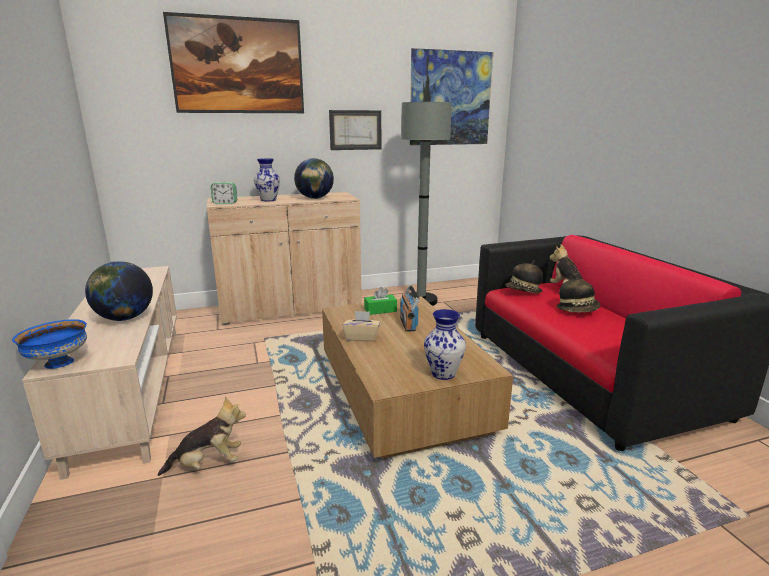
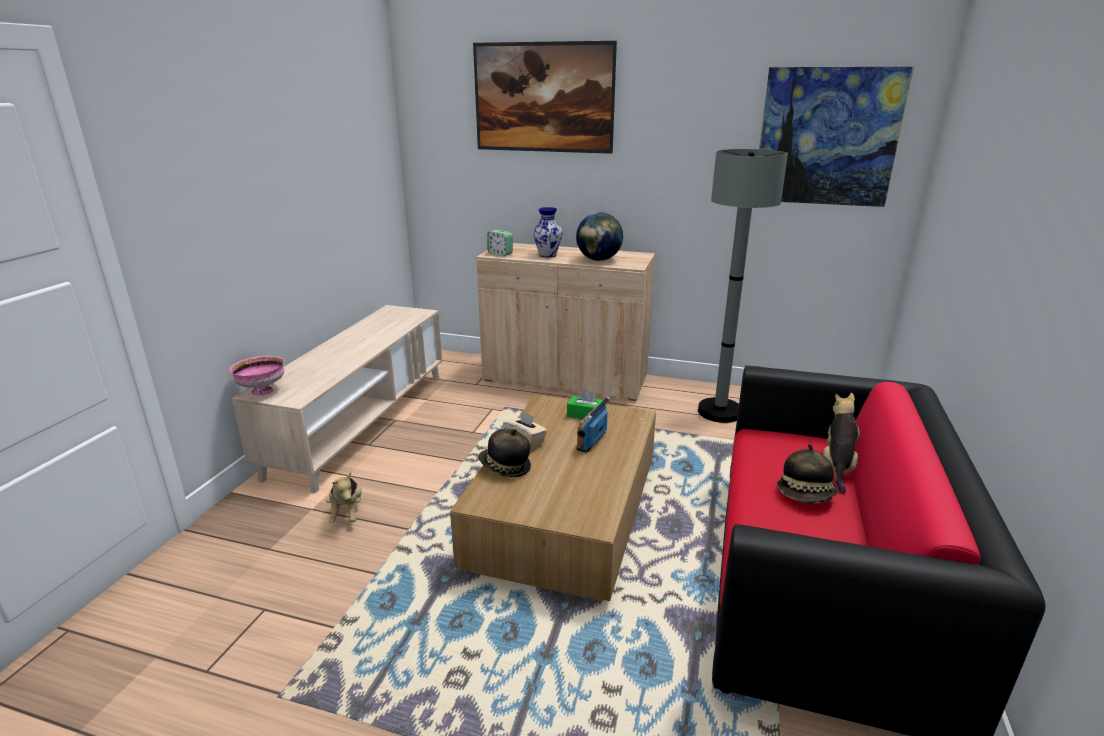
camera: 35 degrees right, 5 degrees up
blue bowl [12,319,87,369] -> pink bowl [229,356,284,395]
globe [85,261,153,321] -> none
plush toy [158,396,246,476] -> plush toy turned 60 degrees clockwise [326,472,362,523]
picture [329,110,381,150] -> none
vase [424,309,466,380] -> none
hat [505,260,543,294] -> hat moved to [478,428,531,478]

